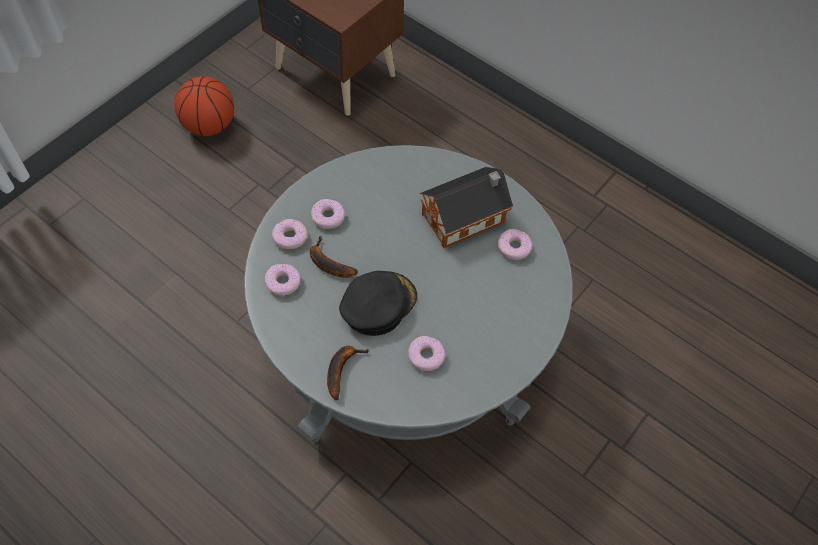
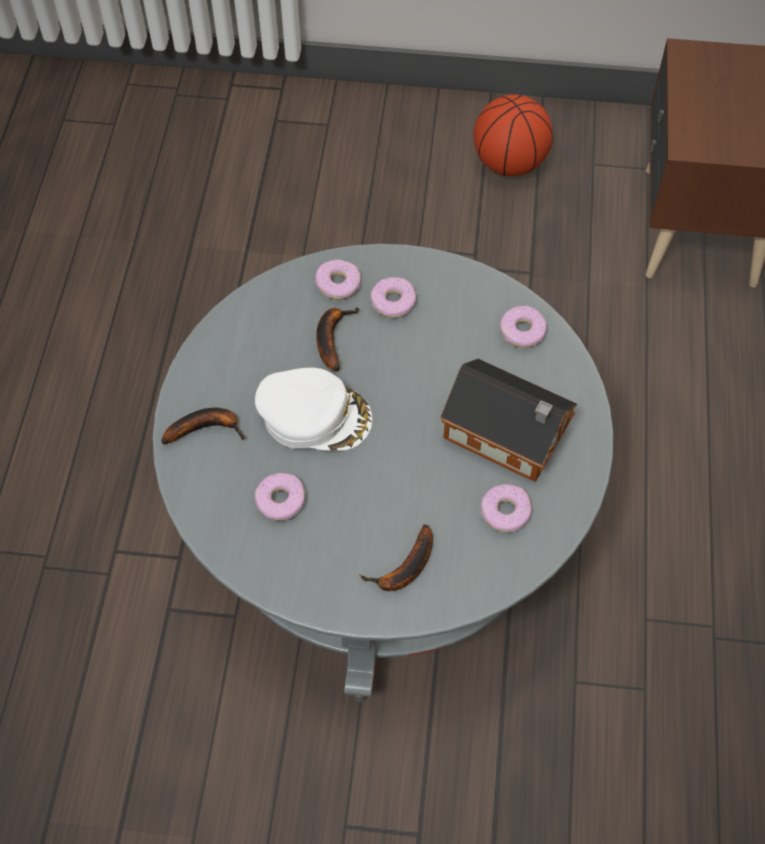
camera: 60 degrees right, 0 degrees up
donut [264,264,301,296] -> donut moved to [500,306,547,348]
black cap [339,271,417,336] -> white cap [255,368,372,451]
none -> banana [359,524,433,591]

